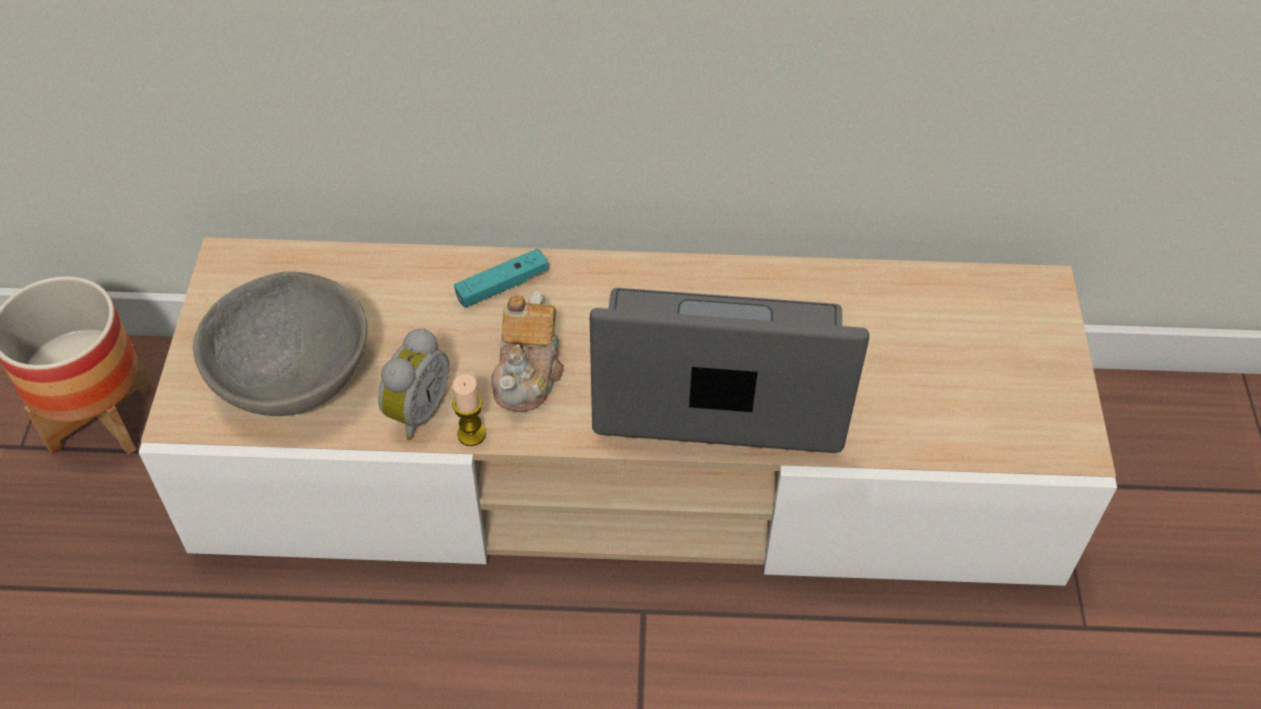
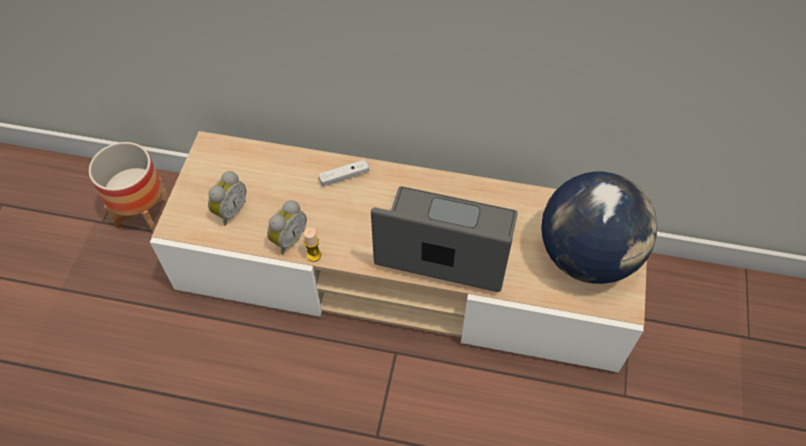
camera: 10 degrees right, 5 degrees up
grey bowl [193,271,367,416] -> alarm clock [208,171,246,226]
turquoise game controller [454,248,549,308] -> white game controller [318,160,369,186]
teapot [491,291,564,412] -> none
none -> globe [541,172,657,284]

